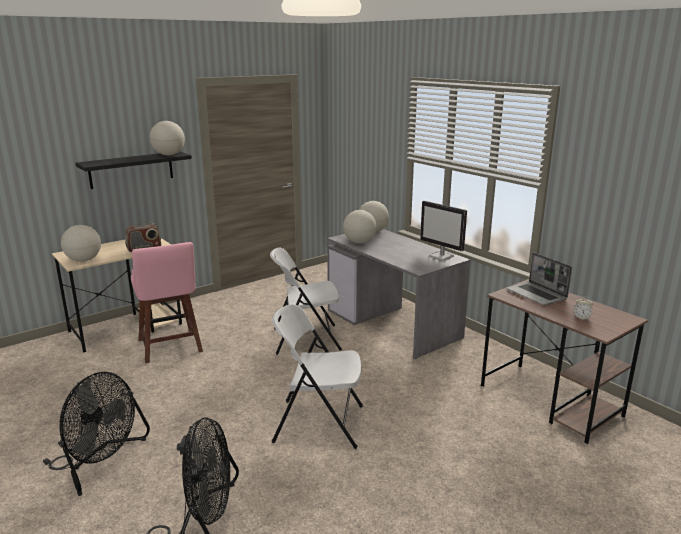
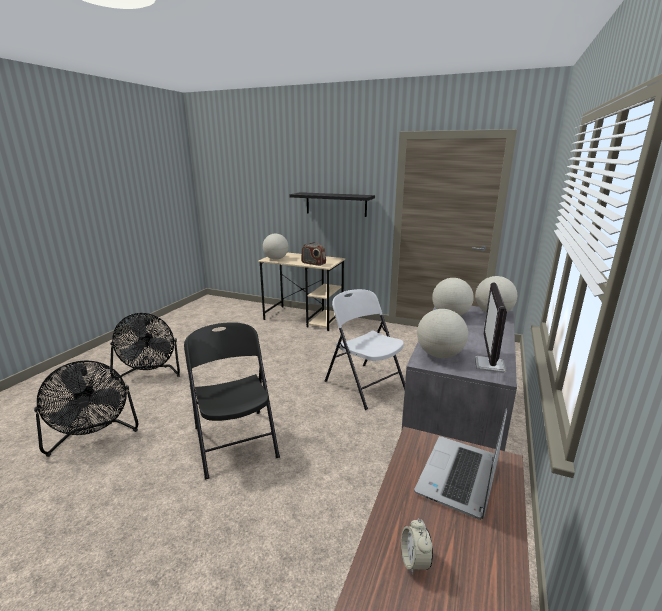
camera: 60 degrees right, 0 degrees up
pink stool [131,242,203,363] -> none
globe [149,121,185,155] -> globe moved to [417,309,468,358]
white chair [272,304,363,449] -> black chair [184,322,280,480]

